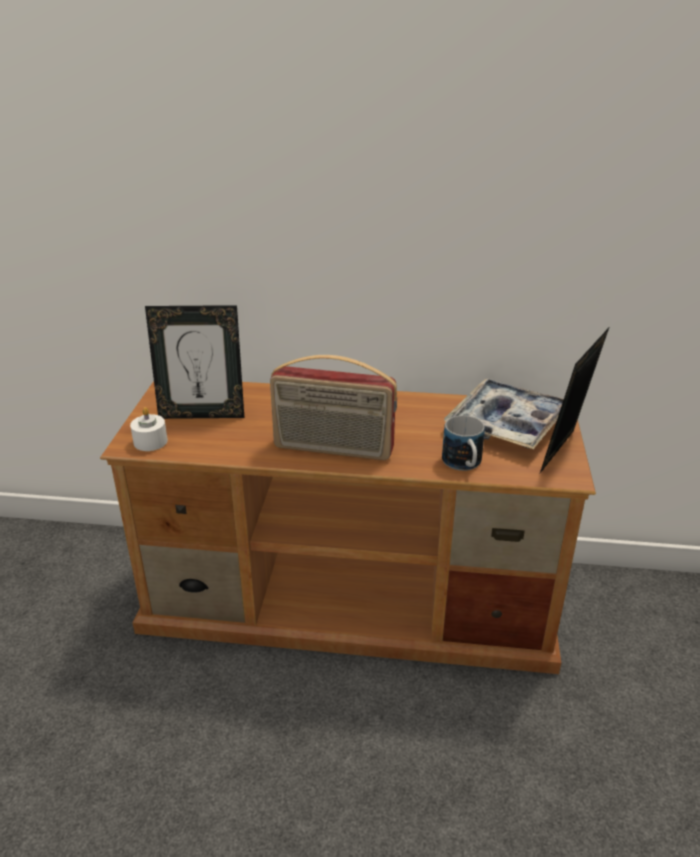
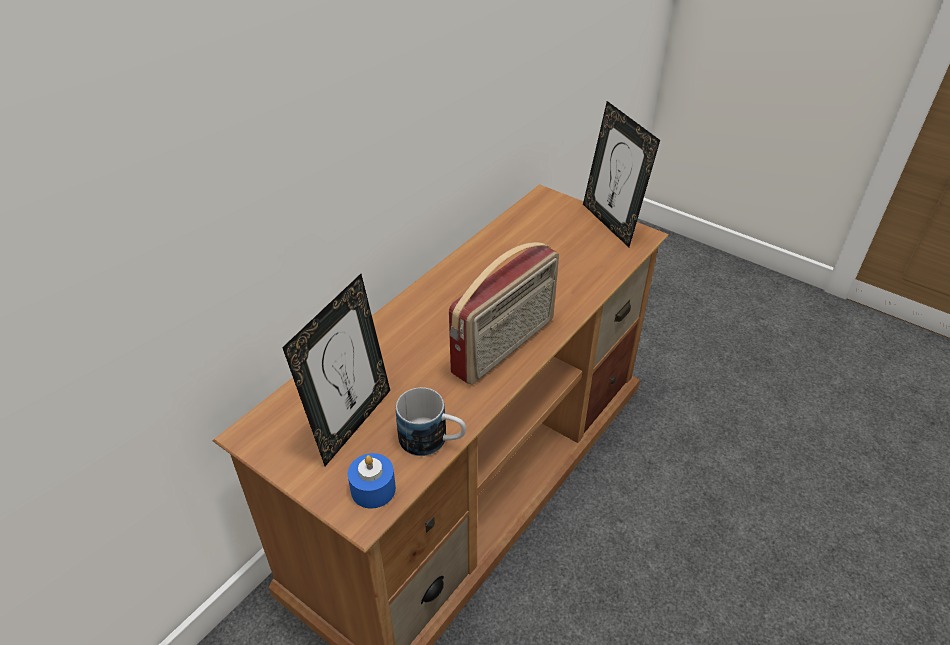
camera: 60 degrees left, 10 degrees up
white candle [130,407,168,451] -> blue candle [348,453,396,509]
mug [442,415,485,471] -> mug moved to [396,387,466,456]
tray [444,379,564,449] -> none

